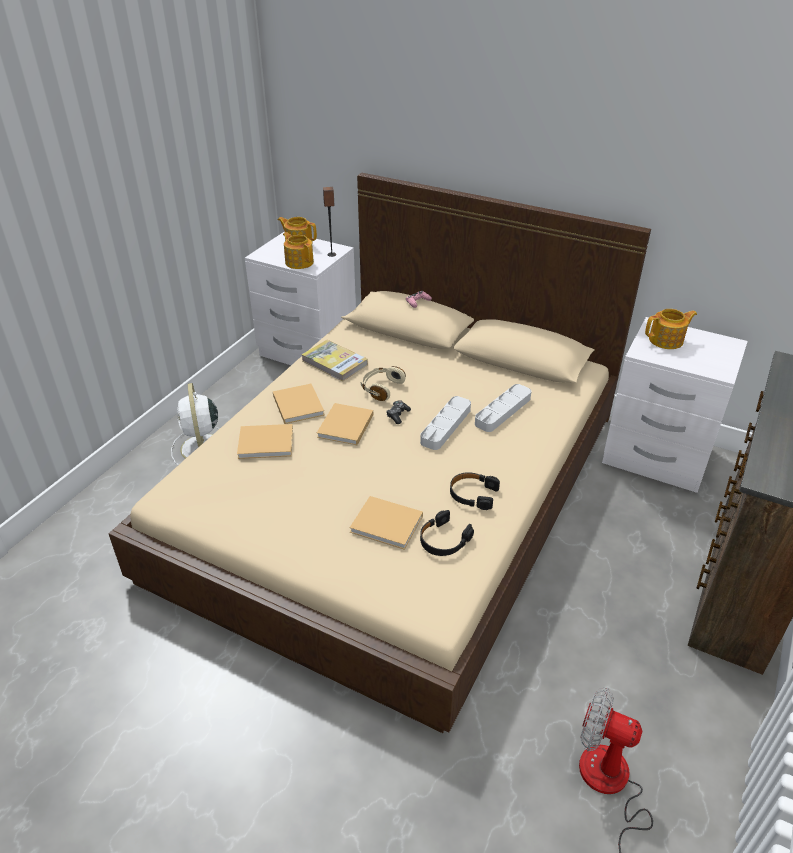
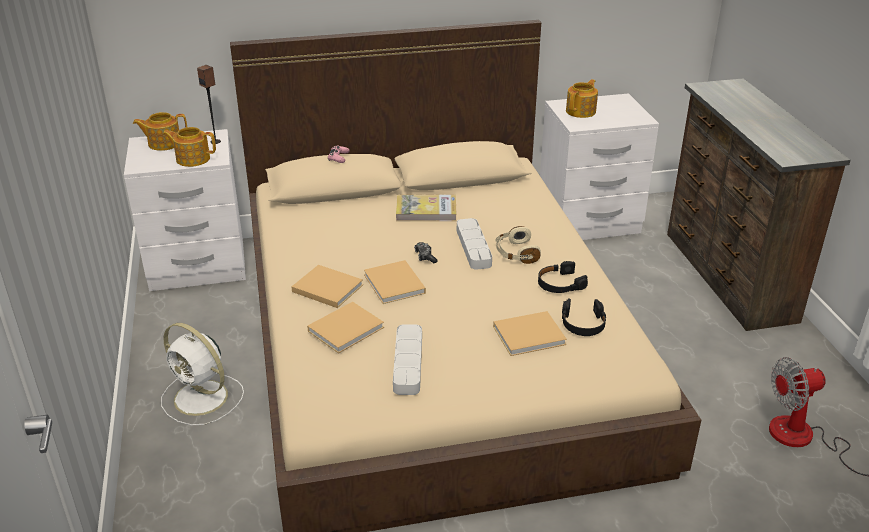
camera: 40 degrees left, 5 degrees down
book [302,340,368,381] -> book moved to [396,195,457,221]
beige headphones [361,366,406,401] -> beige headphones moved to [495,226,541,264]
grey tray [475,384,531,432] -> grey tray moved to [393,324,422,395]

